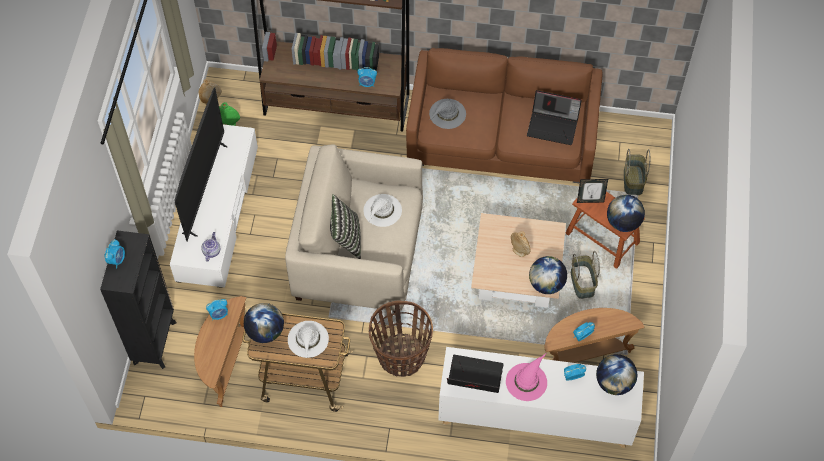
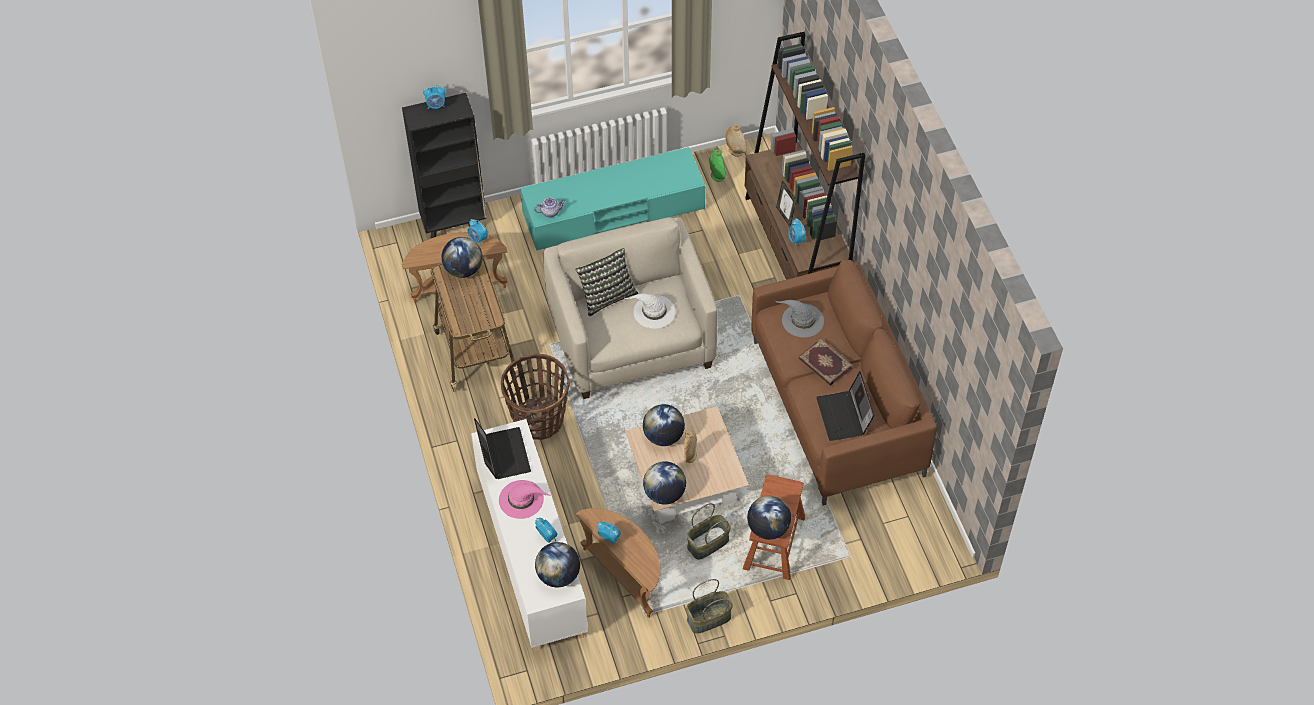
camera: 65 degrees right, 5 degrees down
white tv stand [170,125,258,288] -> turquoise tv stand [520,147,705,250]
television [174,87,228,241] -> none
white hat [288,321,329,358] -> none
picture frame [577,179,608,203] -> picture frame moved to [776,180,797,226]
basket [624,149,650,195] -> basket moved to [686,579,733,634]
none -> globe [643,404,685,446]
none -> book [799,339,853,386]

